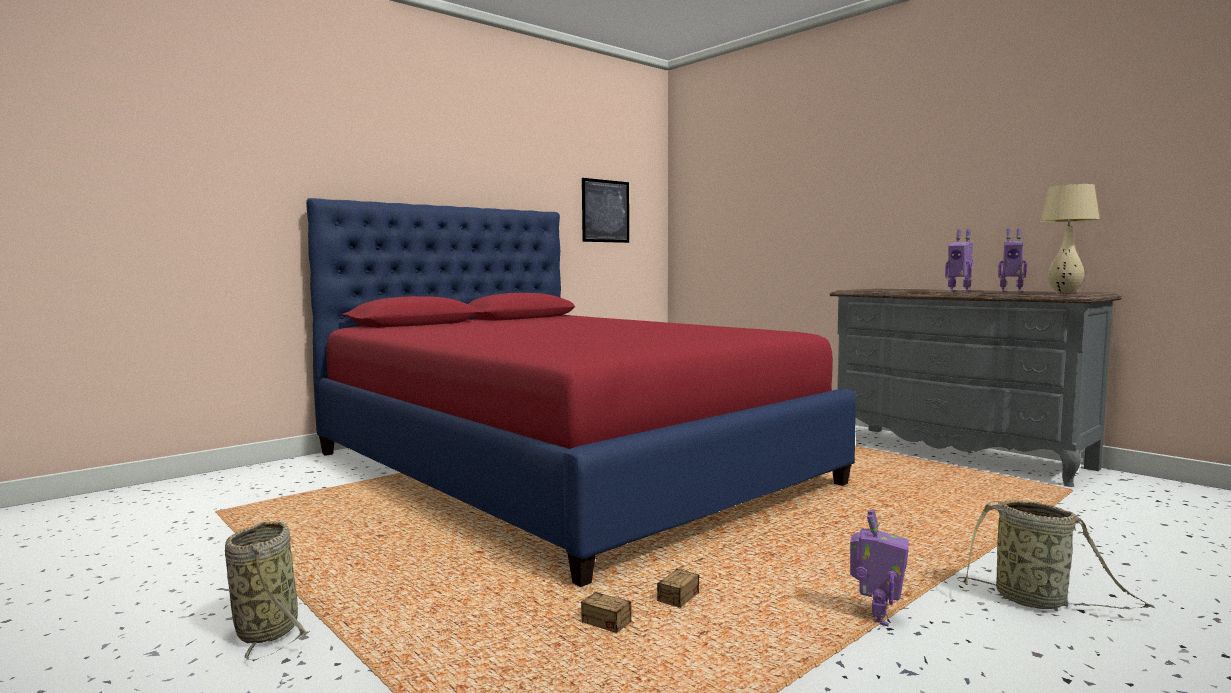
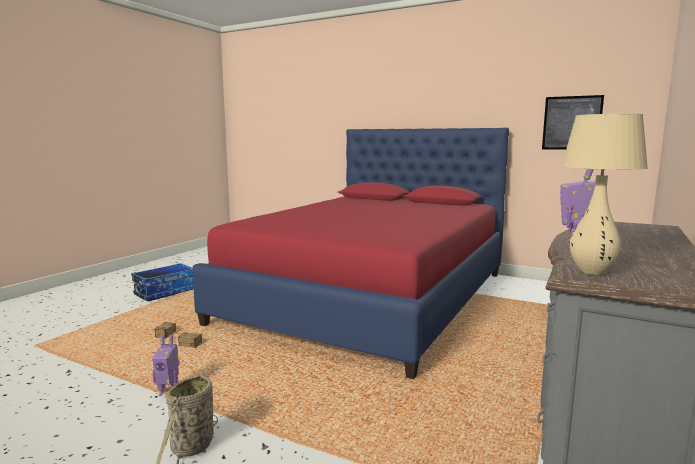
camera: 70 degrees right, 5 degrees up
basket [225,521,310,661] -> storage box [131,263,194,301]
toy robot [998,229,1027,292] -> none

